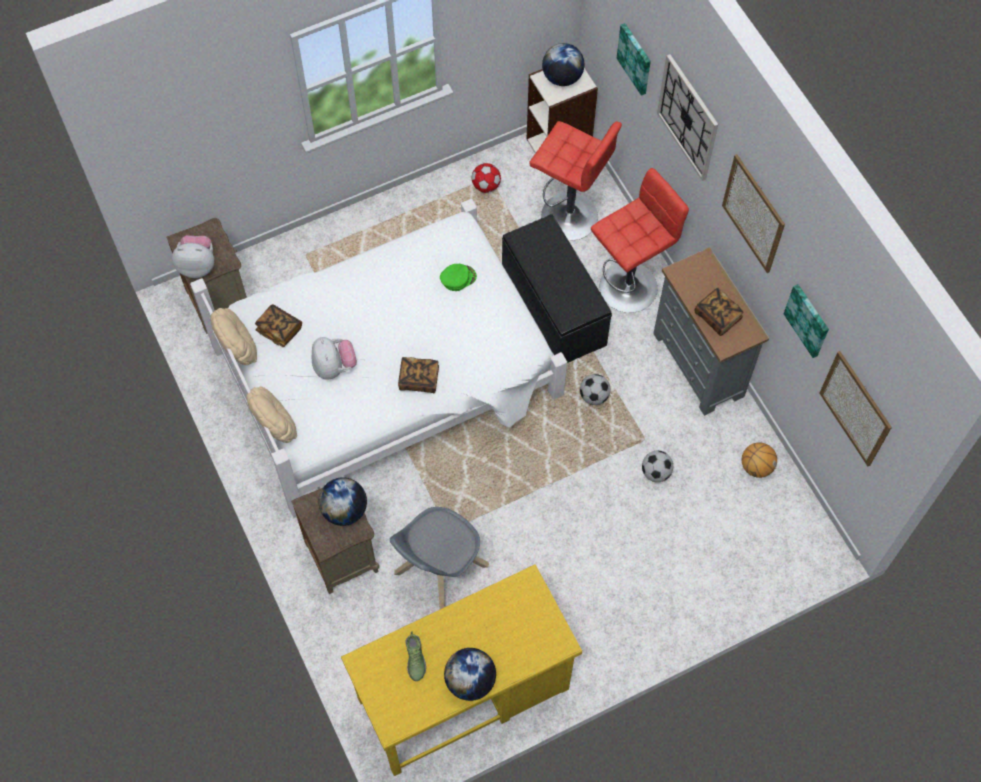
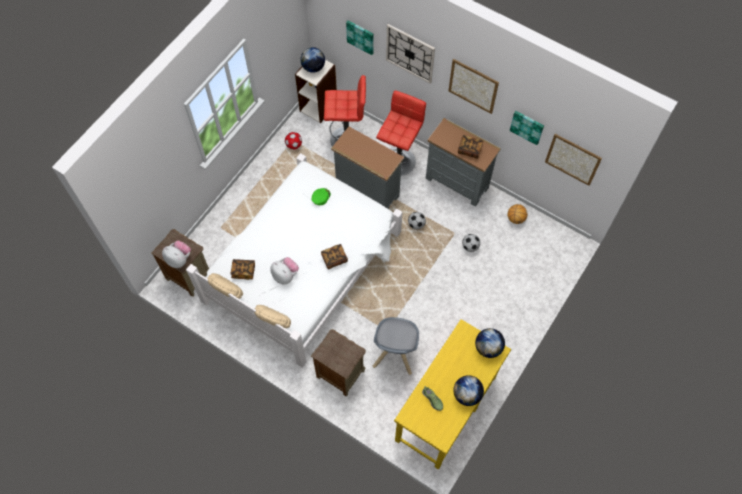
camera: 30 degrees left, 0 degrees up
plush toy [172,235,214,278] -> plush toy turned 60 degrees clockwise [162,241,191,268]
globe [318,477,367,526] -> globe moved to [475,328,505,358]
black bench [502,214,612,363] -> grey dresser [331,127,404,209]

